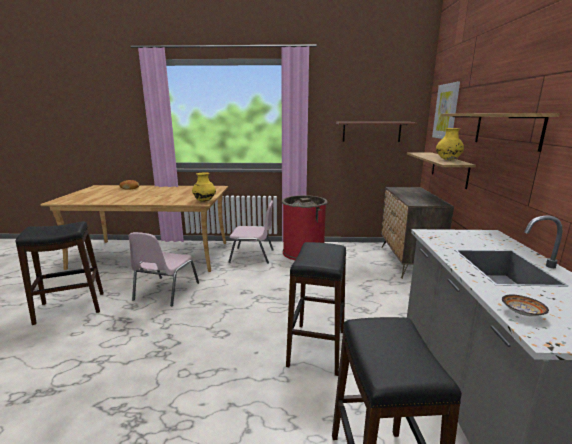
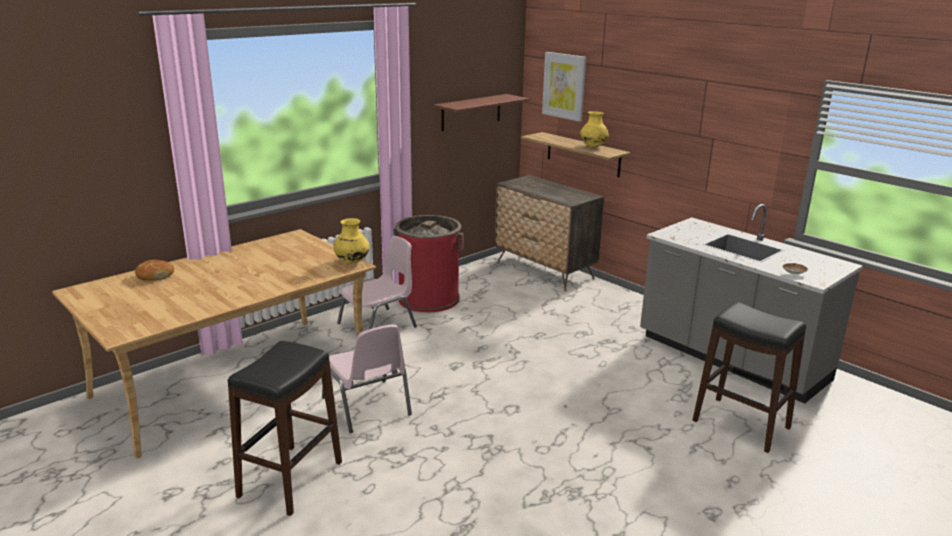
camera: 45 degrees left, 5 degrees up
black stool [286,242,346,376] -> none
shelf [442,113,560,152] -> none

